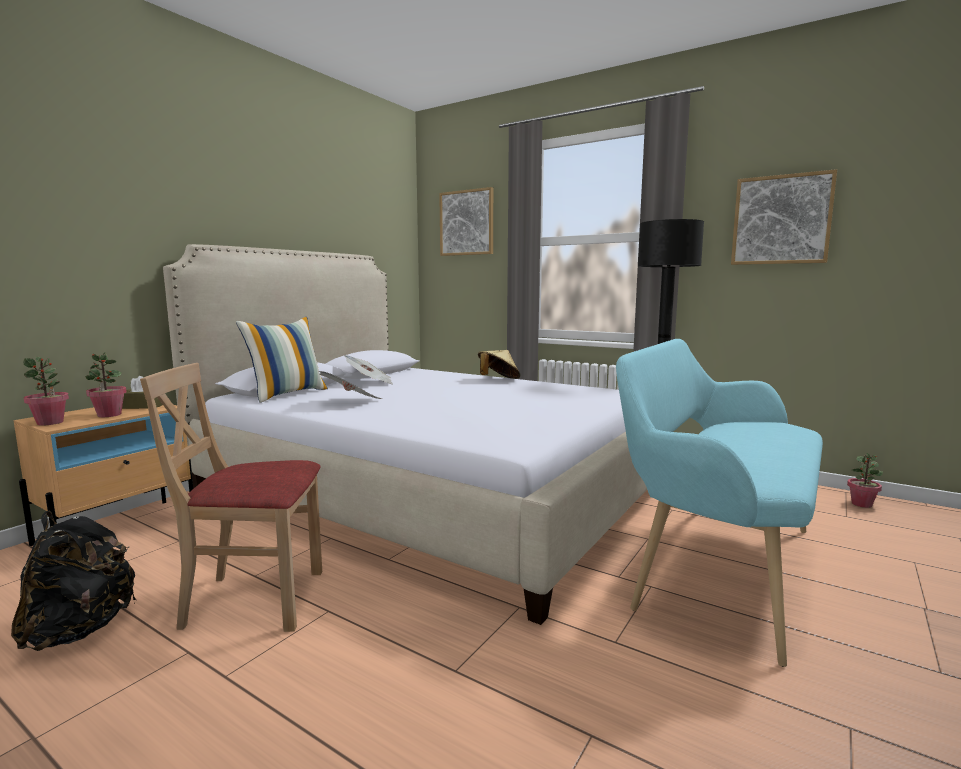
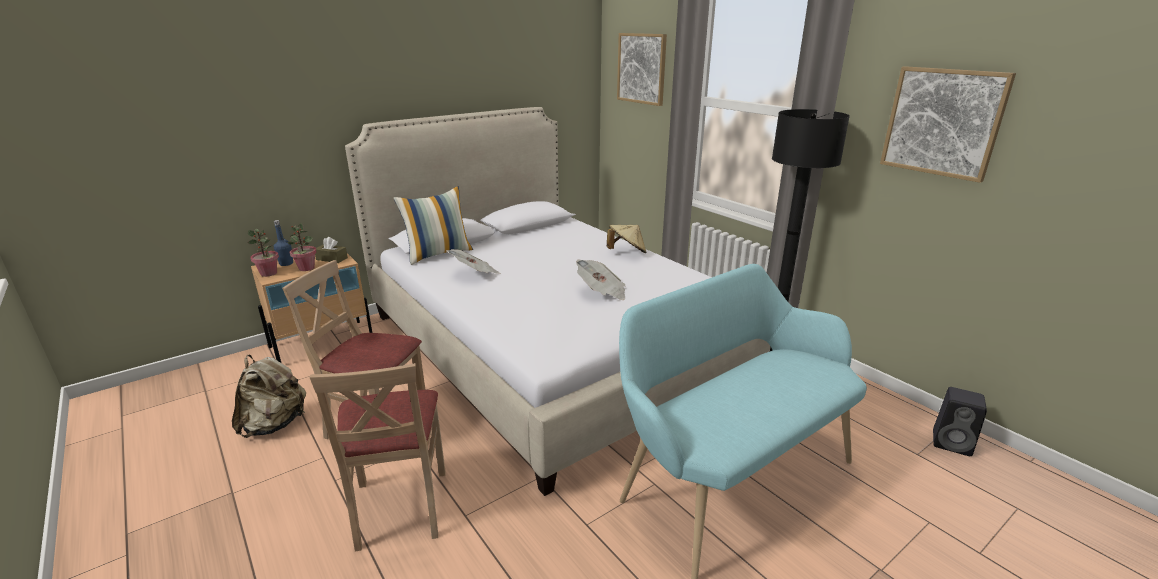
camera: 20 degrees right, 15 degrees up
black backpack [11,511,137,651] -> beige backpack [232,354,306,438]
newspaper [343,355,393,384] -> newspaper moved to [576,259,625,300]
potted plant [847,453,883,508] -> black speaker [933,387,987,456]
none -> blue bottle [274,220,293,266]
none -> beige chair [310,363,445,552]

